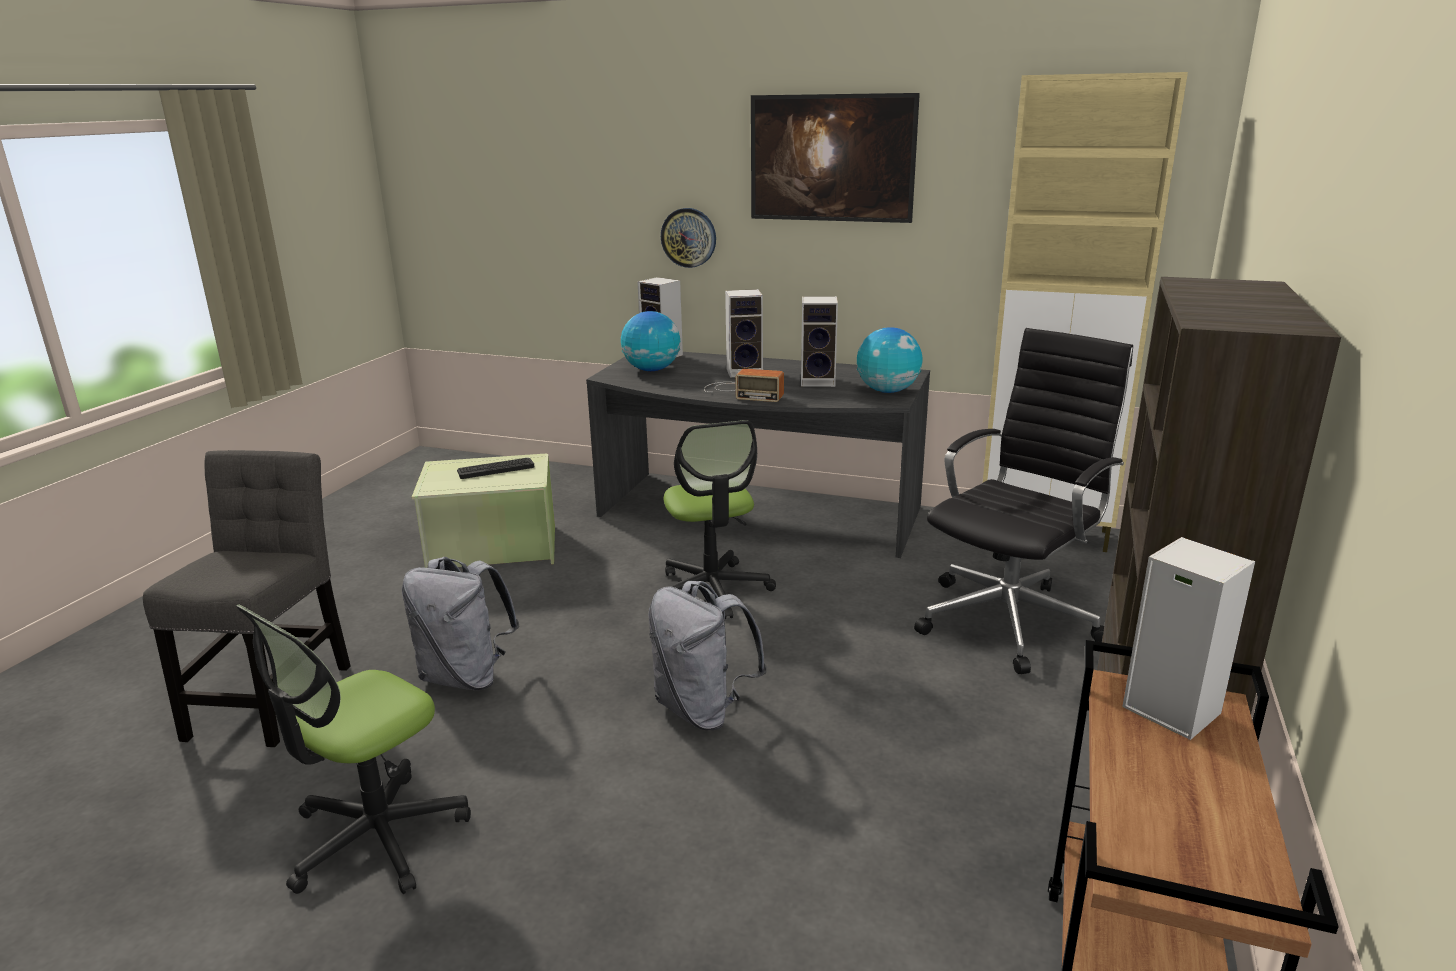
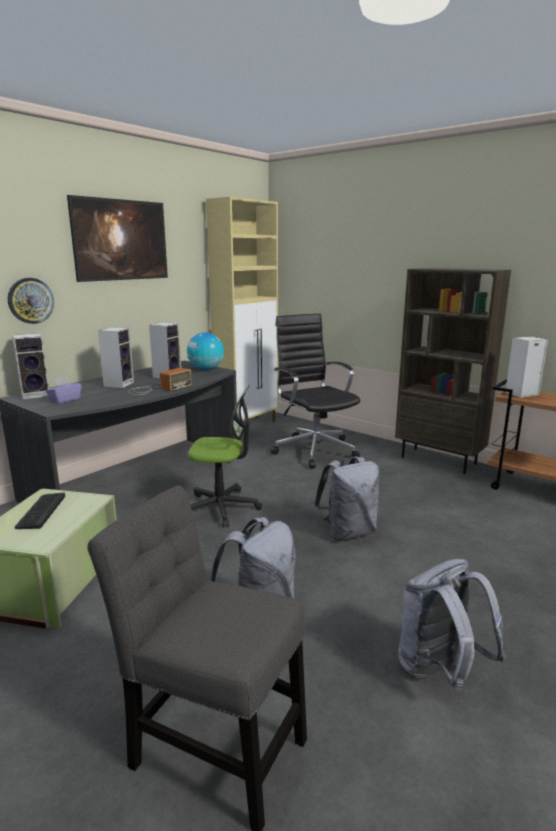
camera: 70 degrees left, 5 degrees down
office chair [235,604,471,894] -> grey backpack [398,559,506,690]
globe [621,311,680,371] -> purple tissue box [46,376,82,404]

